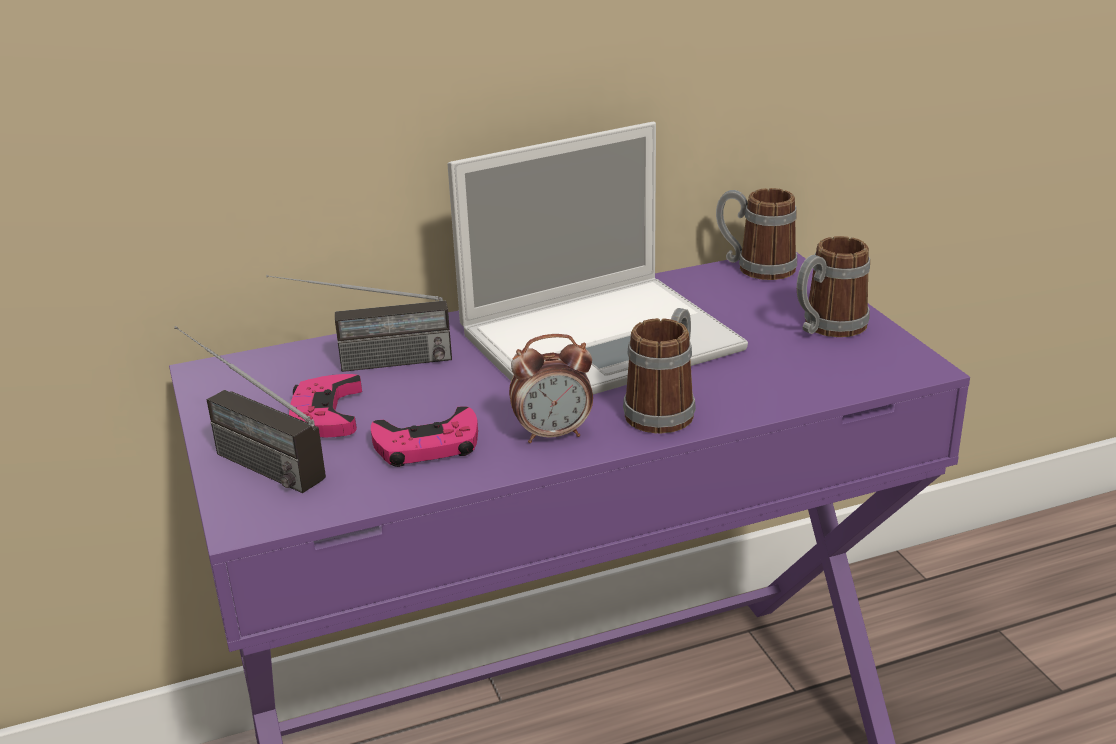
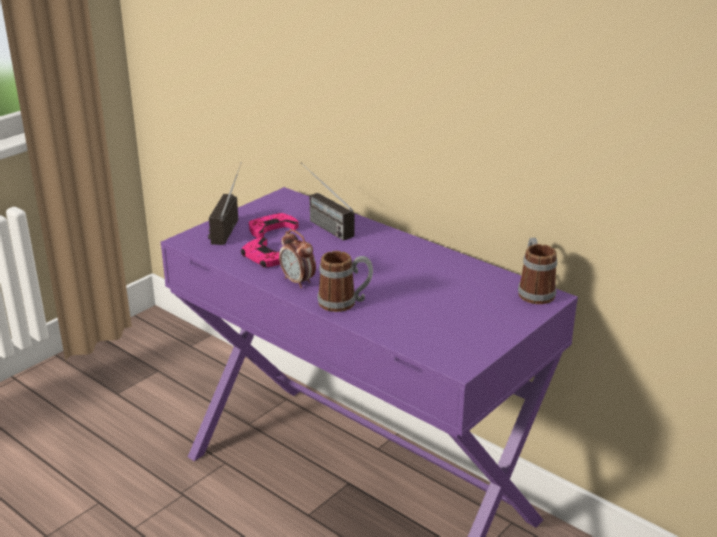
camera: 60 degrees right, 0 degrees up
laptop [447,122,748,395] -> none
mug [797,236,870,337] -> none

